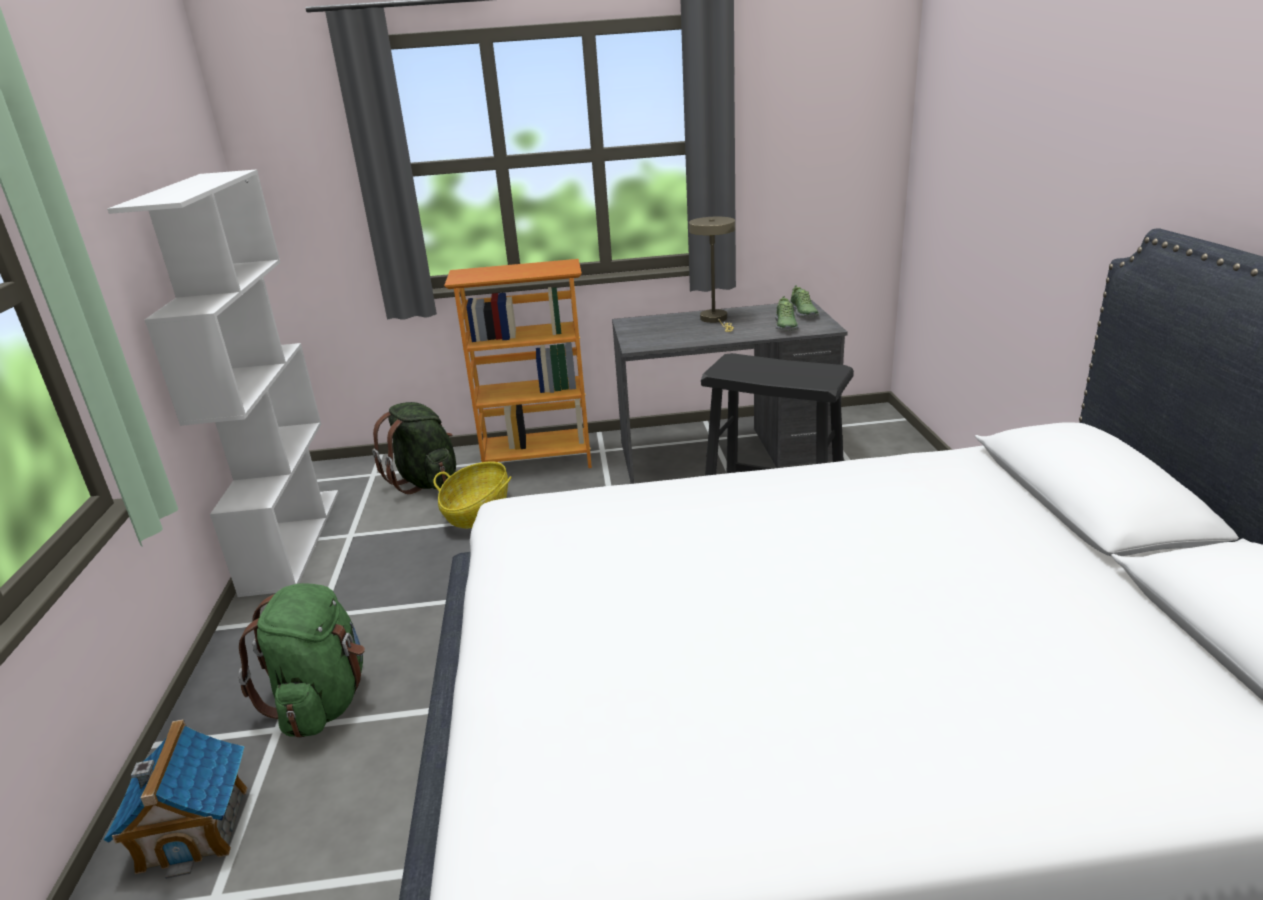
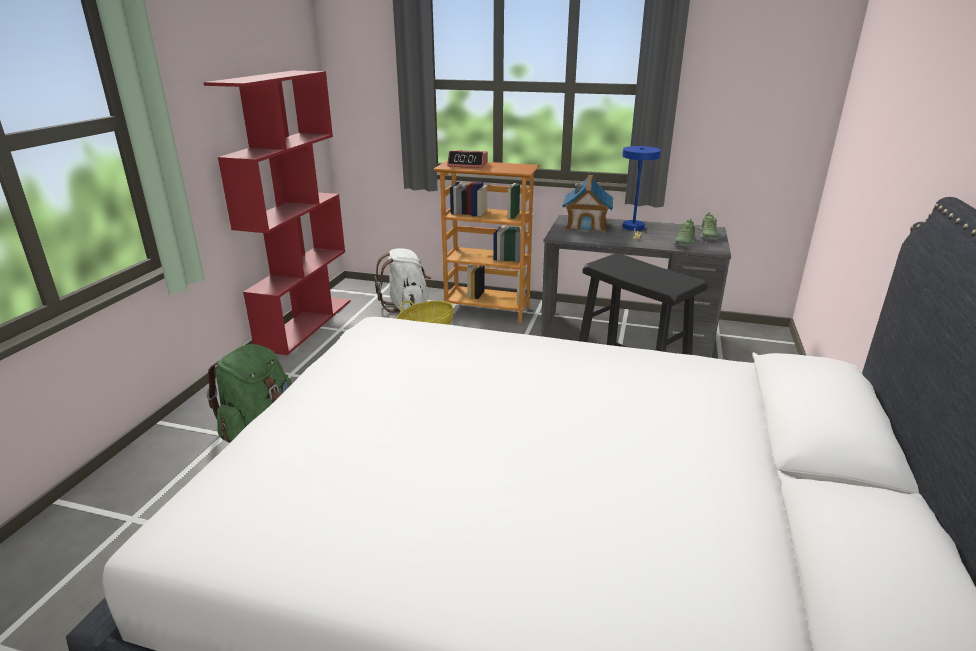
camera: 20 degrees right, 0 degrees up
toy house [104,719,247,879] -> toy house moved to [562,175,613,233]
white bookcase [107,169,339,597] -> red bookcase [203,71,351,355]
green backpack [372,402,456,494] -> white backpack [374,248,431,313]
beige table lamp [689,217,735,332] -> blue table lamp [622,146,661,239]
none -> alarm clock [447,150,488,168]

